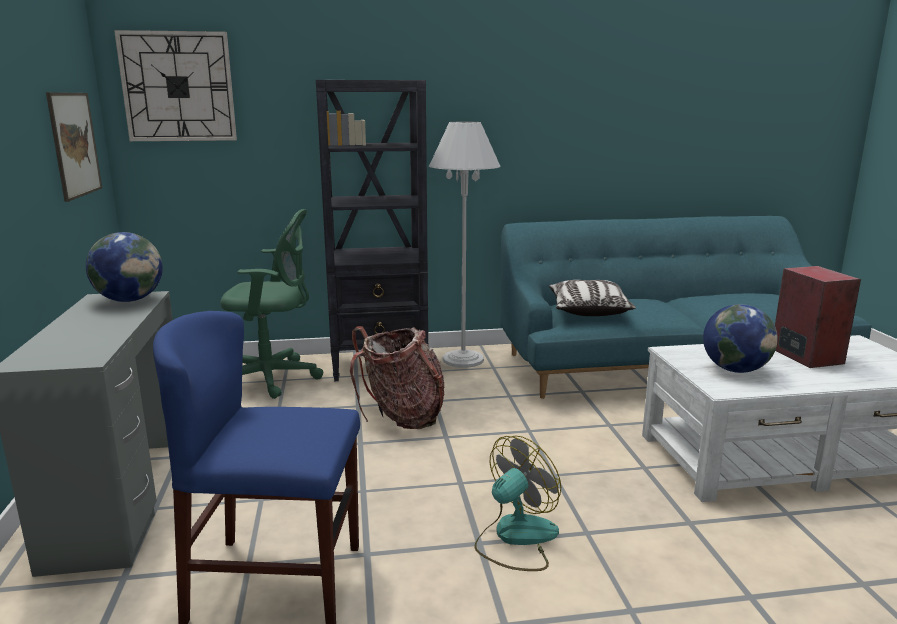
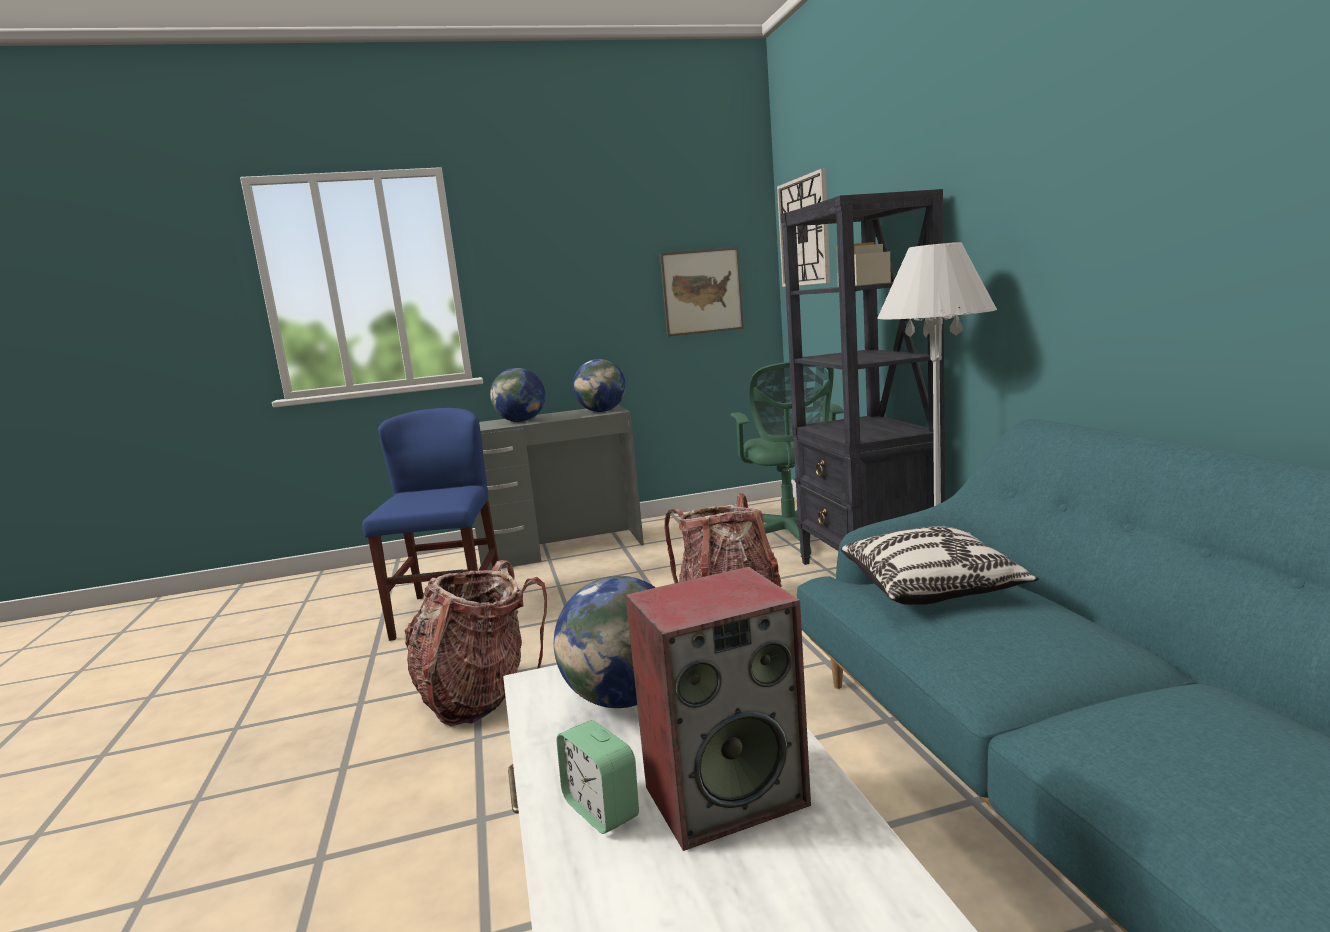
camera: 85 degrees right, 5 degrees down
fan [474,435,561,571] -> backpack [405,560,547,726]
none -> globe [490,368,545,422]
none -> alarm clock [557,720,639,834]

